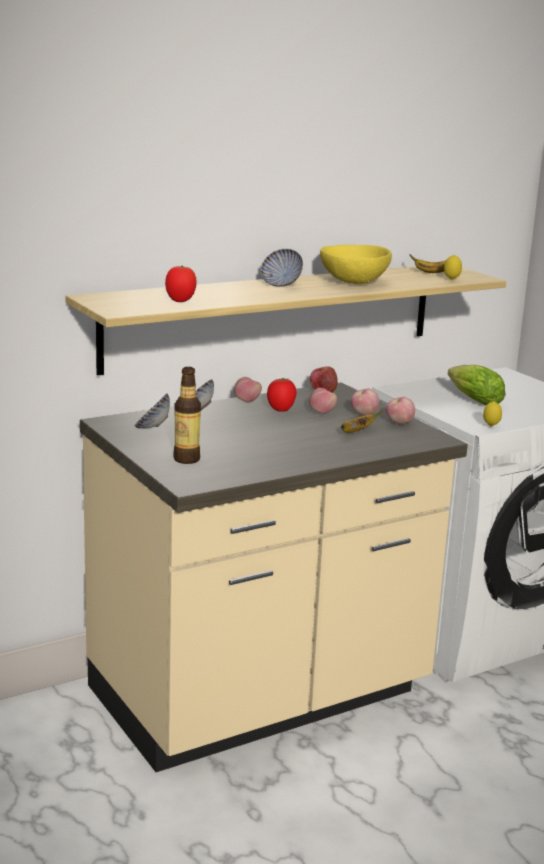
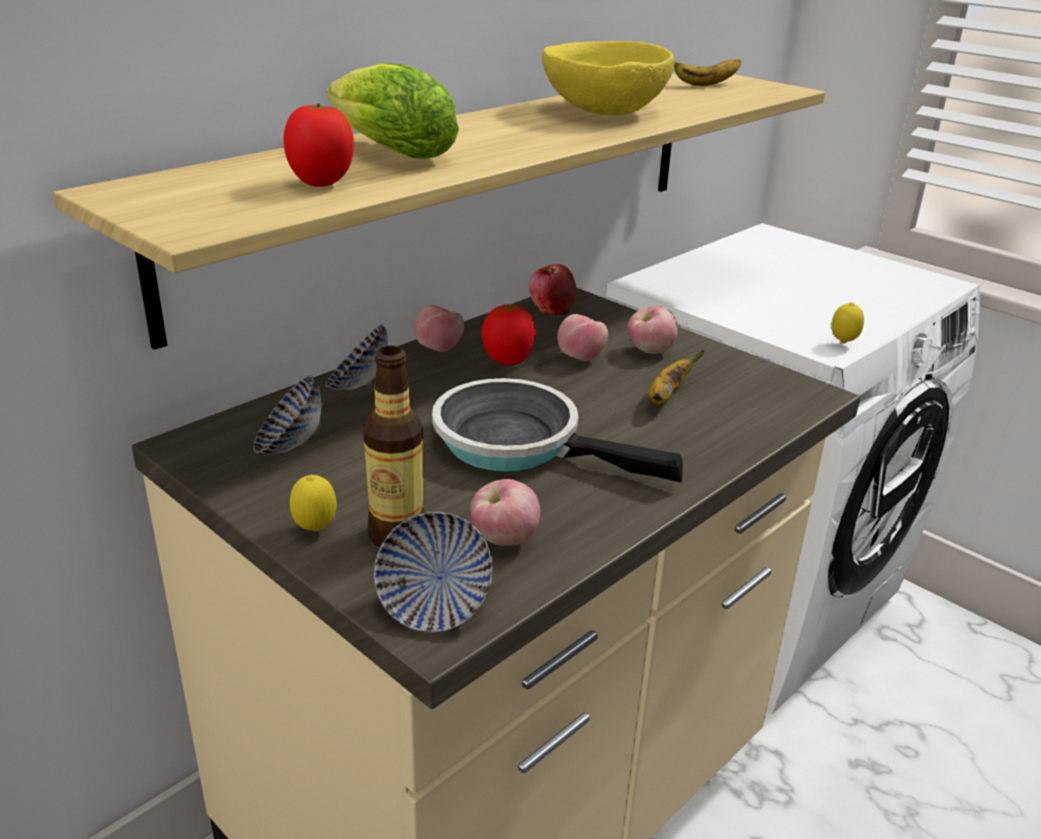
camera: 15 degrees left, 10 degrees up
bowl [261,249,303,287] -> bowl moved to [374,512,493,633]
apple [386,397,415,424] -> apple moved to [470,479,540,546]
lemon [444,255,462,280] -> lemon moved to [290,475,337,531]
lettuce [448,365,506,405] -> lettuce moved to [327,63,459,159]
none -> frying pan [432,378,683,483]

